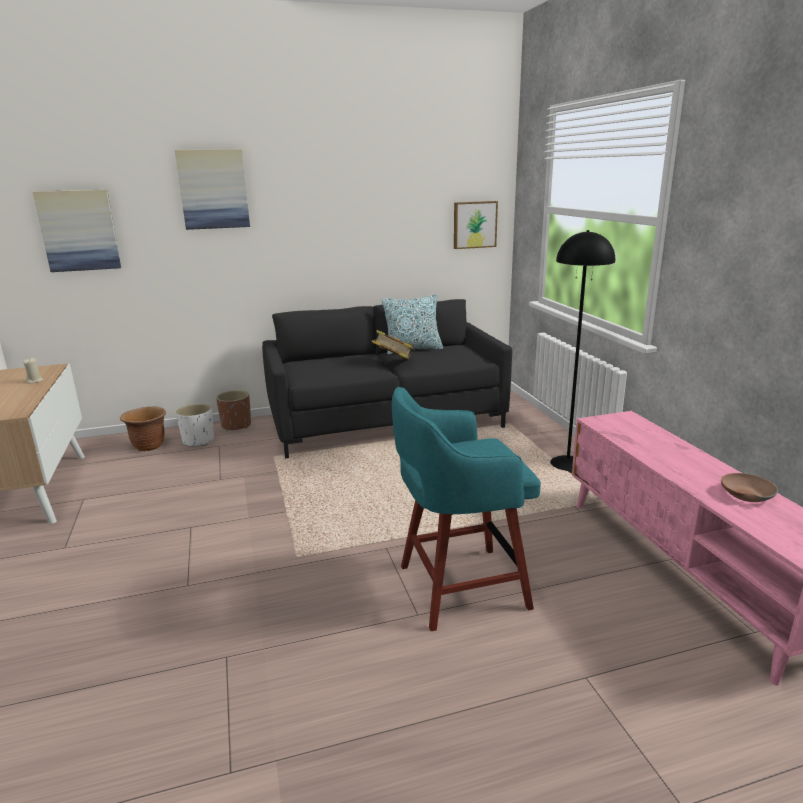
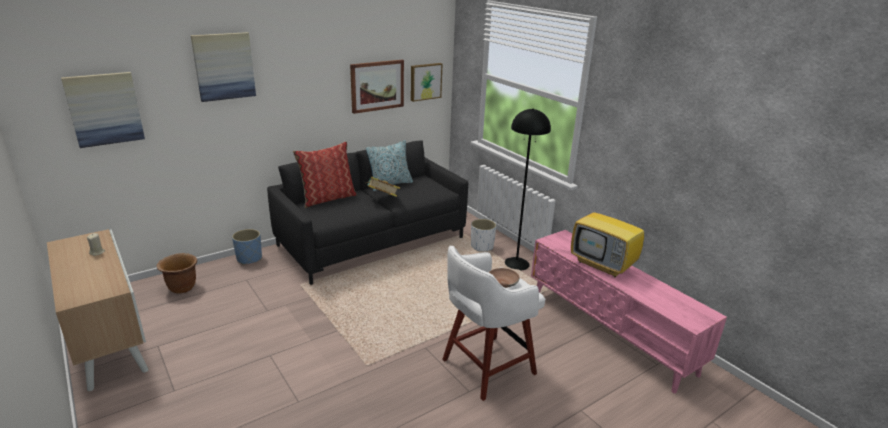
camera: 20 degrees left, 5 degrees up
white planter [176,404,214,446] -> white planter moved to [471,219,496,252]
brown planter [216,390,251,431] -> blue planter [232,229,262,265]
turquoise stool [392,387,541,631] -> white stool [442,246,545,401]
brown bowl [721,473,778,502] -> brown bowl moved to [489,268,520,288]
none -> pillow [293,141,357,208]
none -> picture [350,60,404,114]
none -> television [571,198,644,277]

